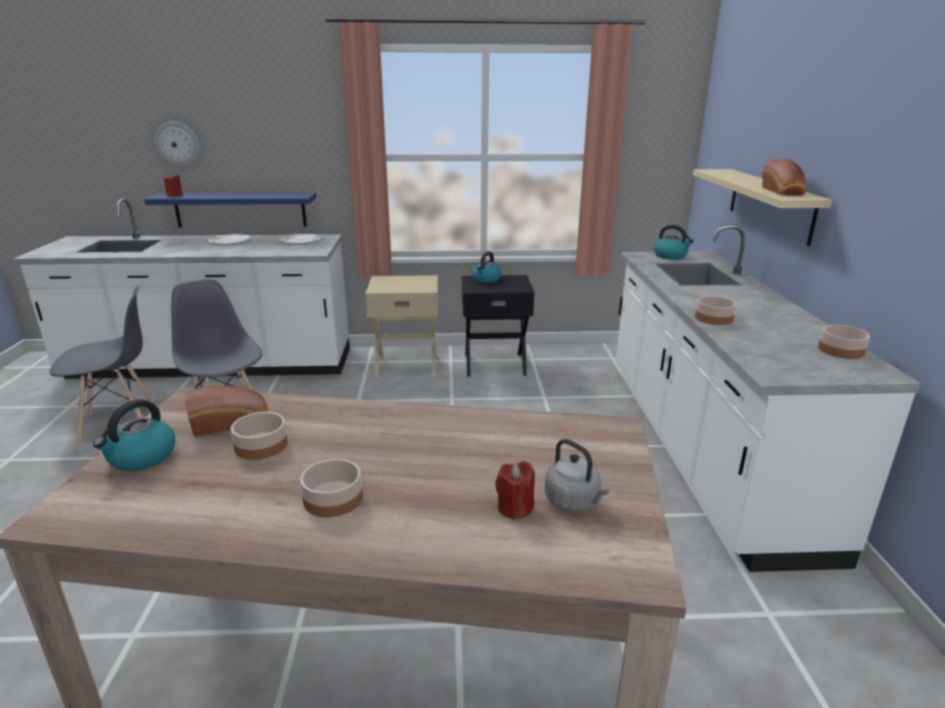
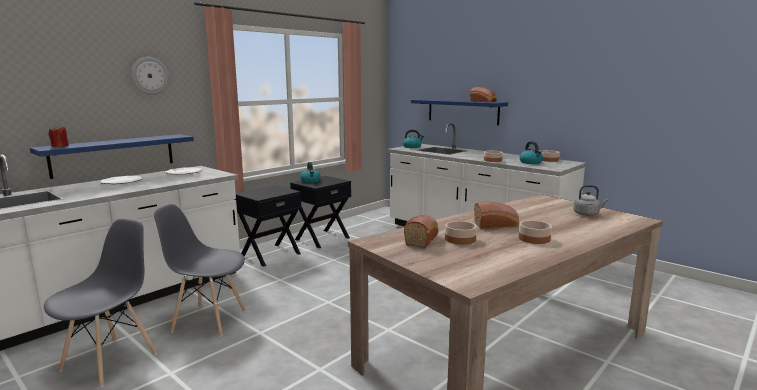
camera: 45 degrees left, 10 degrees down
kettle [93,399,175,471] -> kettle moved to [519,141,543,164]
wall clock [154,121,200,168] -> wall clock moved to [131,57,169,95]
beige nightstand [365,275,438,377] -> black nightstand [235,185,301,266]
red candle [495,461,535,520] -> none
beige shelf [693,169,832,246] -> blue shelf [411,99,508,125]
none -> bread [474,202,519,229]

